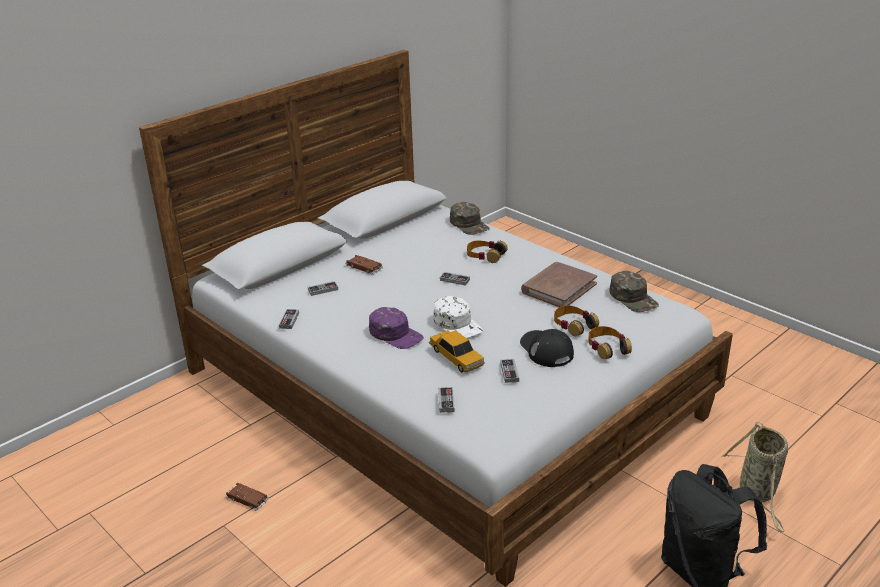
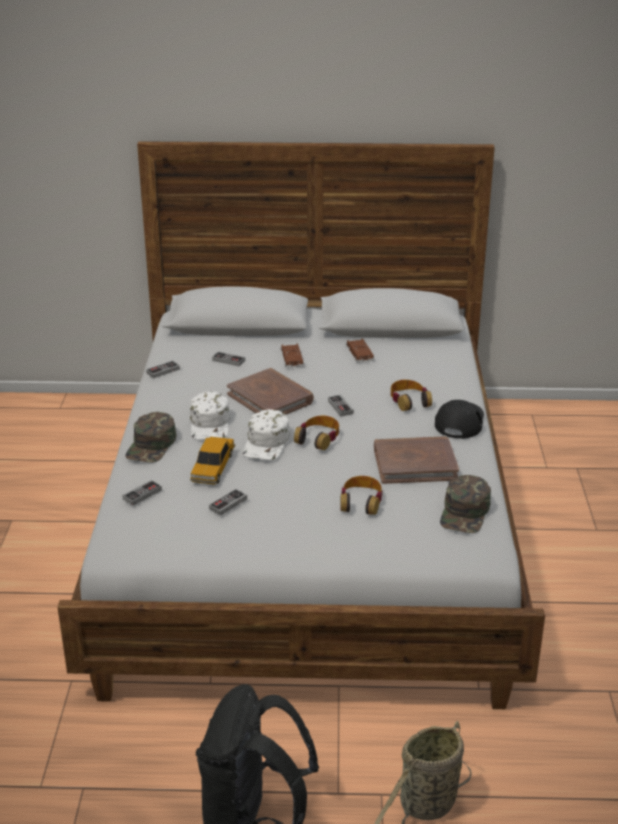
camera: 45 degrees right, 0 degrees up
brown toy car [225,483,269,511] -> brown toy car moved to [346,338,375,363]
purple cap [369,307,424,349] -> white cap [190,392,230,439]
green cap [450,202,490,235] -> green cap moved to [125,412,176,463]
black cap [520,329,574,367] -> black cap moved to [435,400,484,439]
headphones [588,326,632,359] -> headphones moved to [294,416,339,450]
none -> brown book [227,368,314,415]

